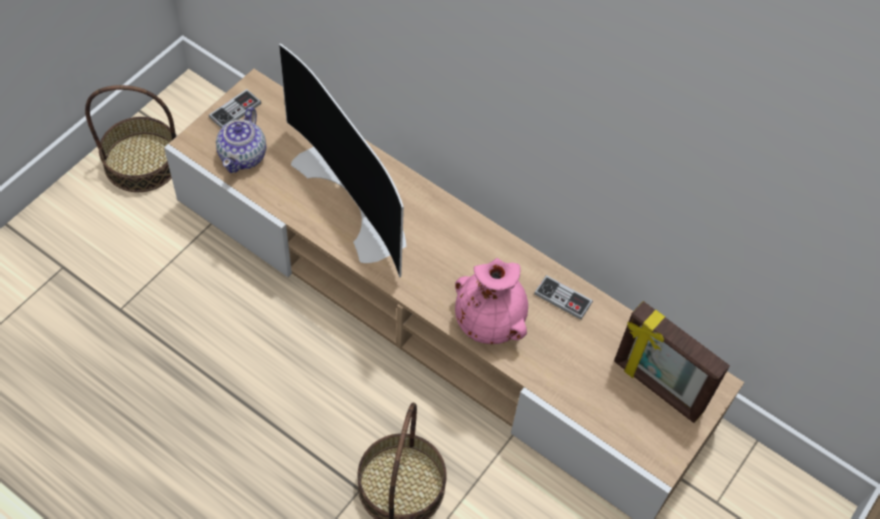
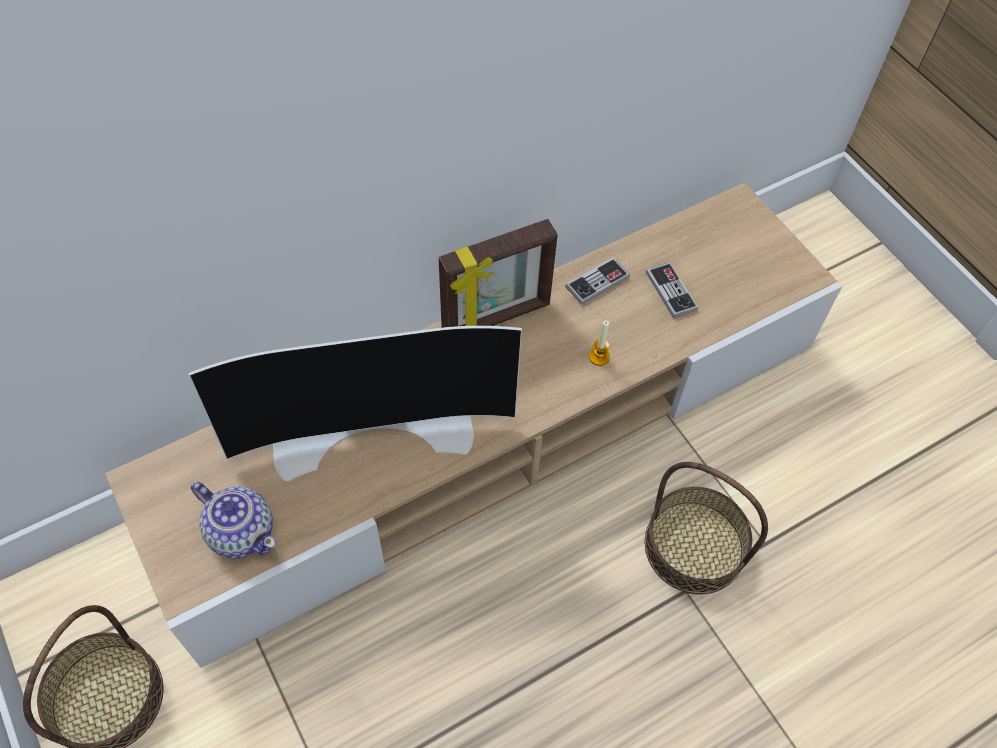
camera: 65 degrees left, 0 degrees up
game controller [209,89,261,128] -> game controller moved to [646,262,698,318]
pink vase [455,258,528,344] -> candle [589,320,610,366]
picture frame [614,301,730,423] -> picture frame moved to [439,219,558,328]

